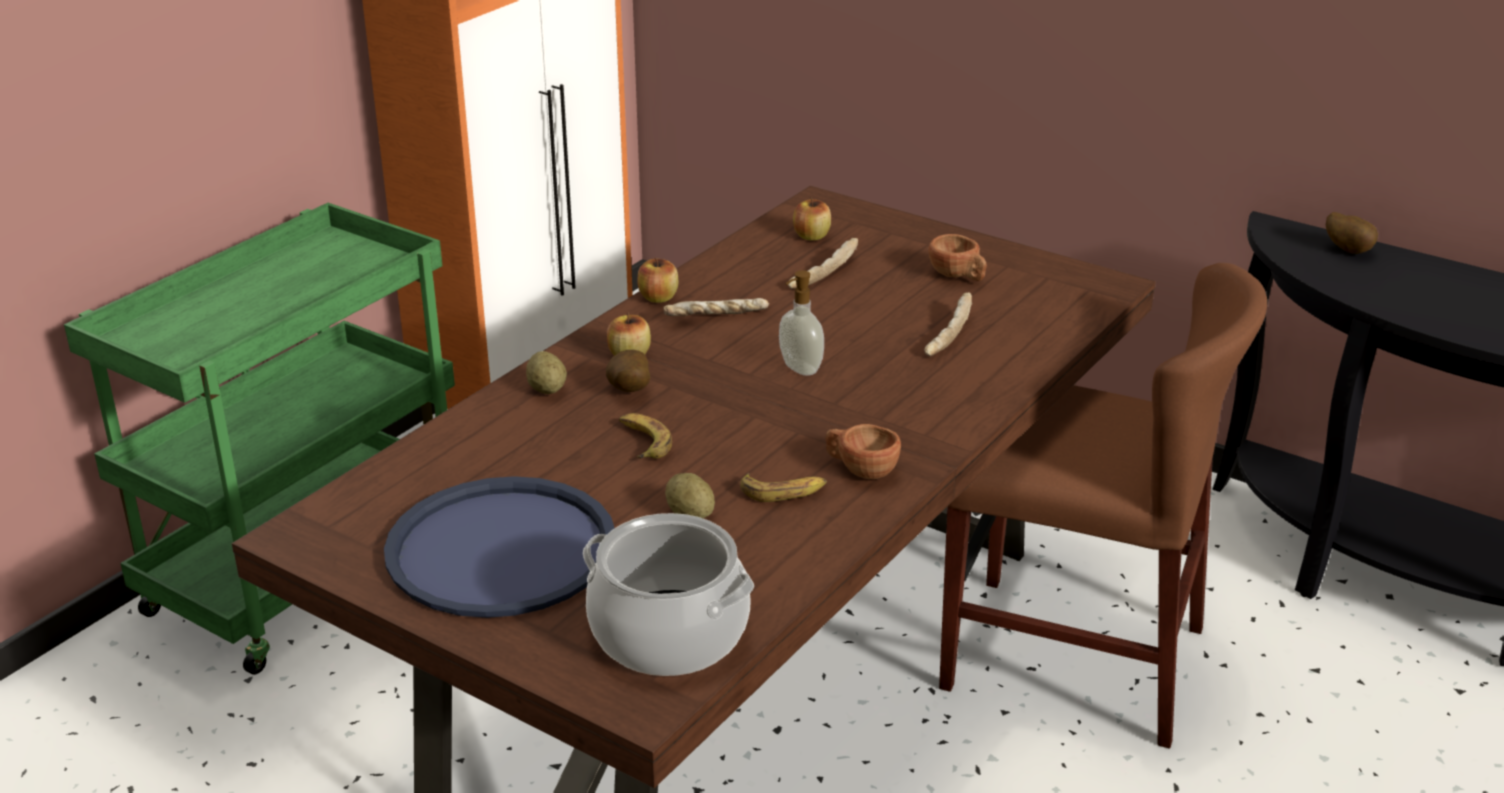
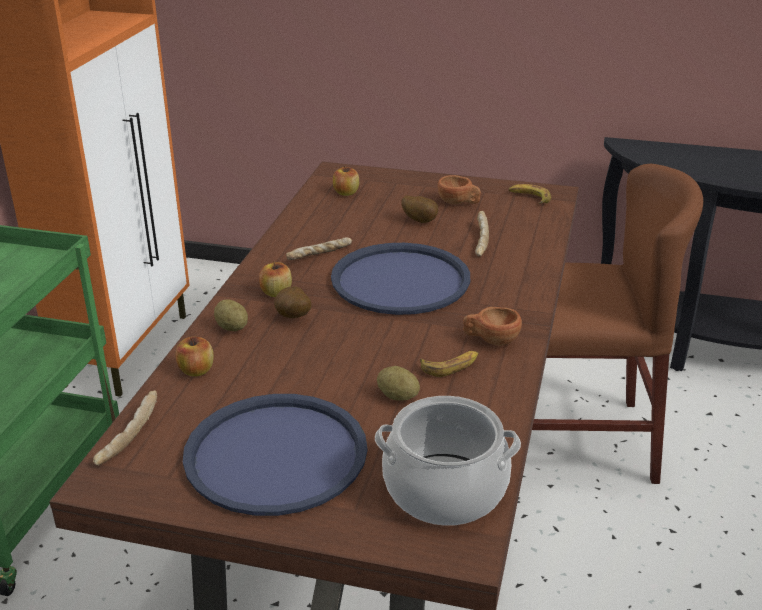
camera: 20 degrees left, 0 degrees up
banana [619,413,672,459] -> banana moved to [509,184,551,204]
apple [637,257,678,303] -> apple moved to [176,337,214,377]
soap dispenser [779,270,824,376] -> blue tray [331,243,470,315]
bread [788,238,858,289] -> bread moved to [93,390,157,466]
potato [1326,212,1378,254] -> potato moved to [402,195,438,223]

